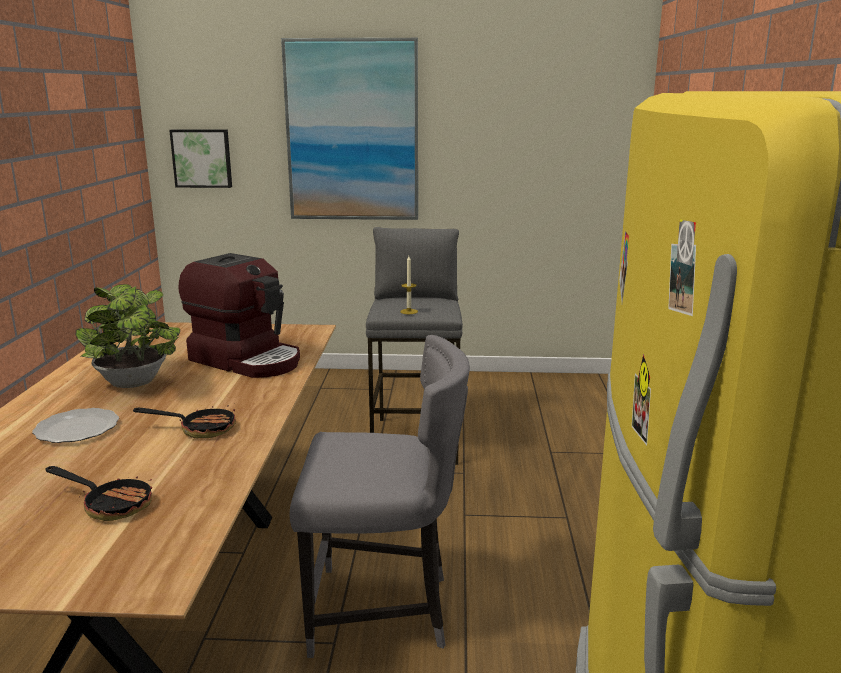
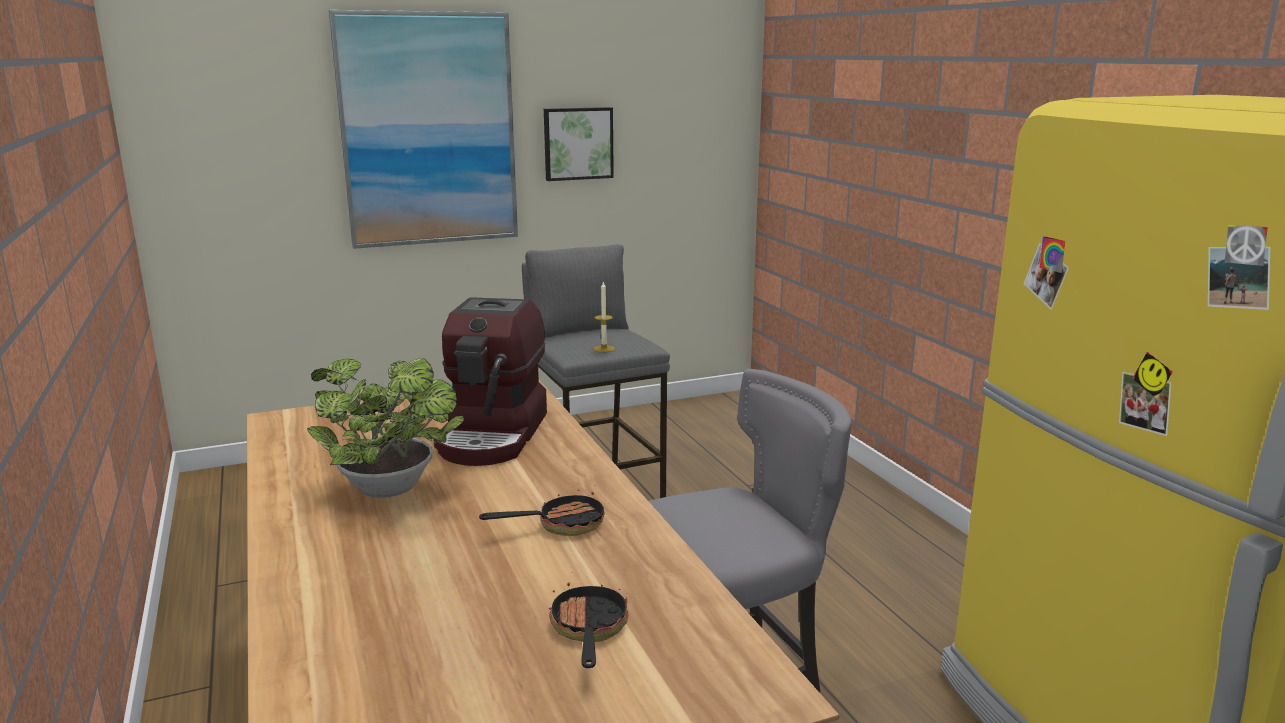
camera: 25 degrees left, 0 degrees up
plate [32,408,119,443] -> none
frying pan [46,466,152,521] -> frying pan turned 90 degrees counterclockwise [549,572,629,668]
picture [169,129,232,188] -> picture moved to [544,107,614,181]
coffee machine [178,253,300,378] -> coffee machine turned 90 degrees clockwise [433,297,547,466]

